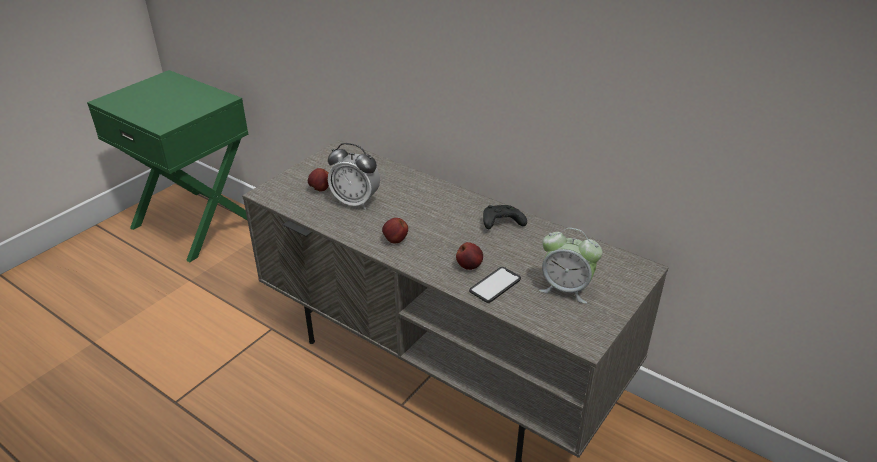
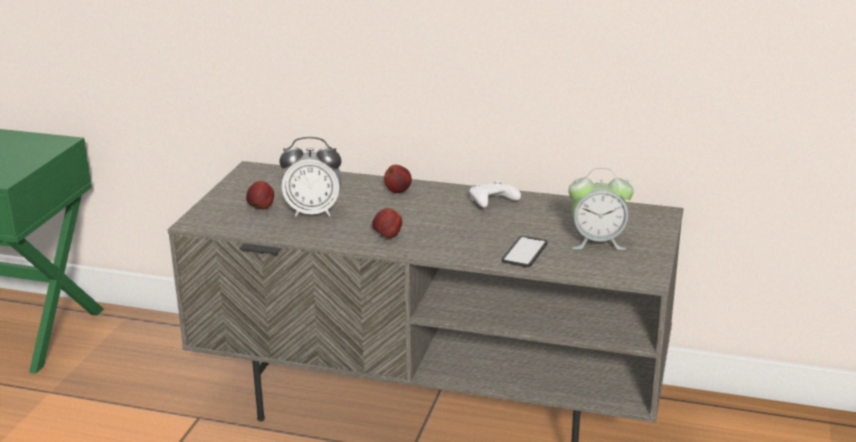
camera: 20 degrees left, 10 degrees down
apple [456,242,483,270] -> apple moved to [384,165,412,193]
black game controller [483,205,527,229] -> white game controller [470,181,521,208]

